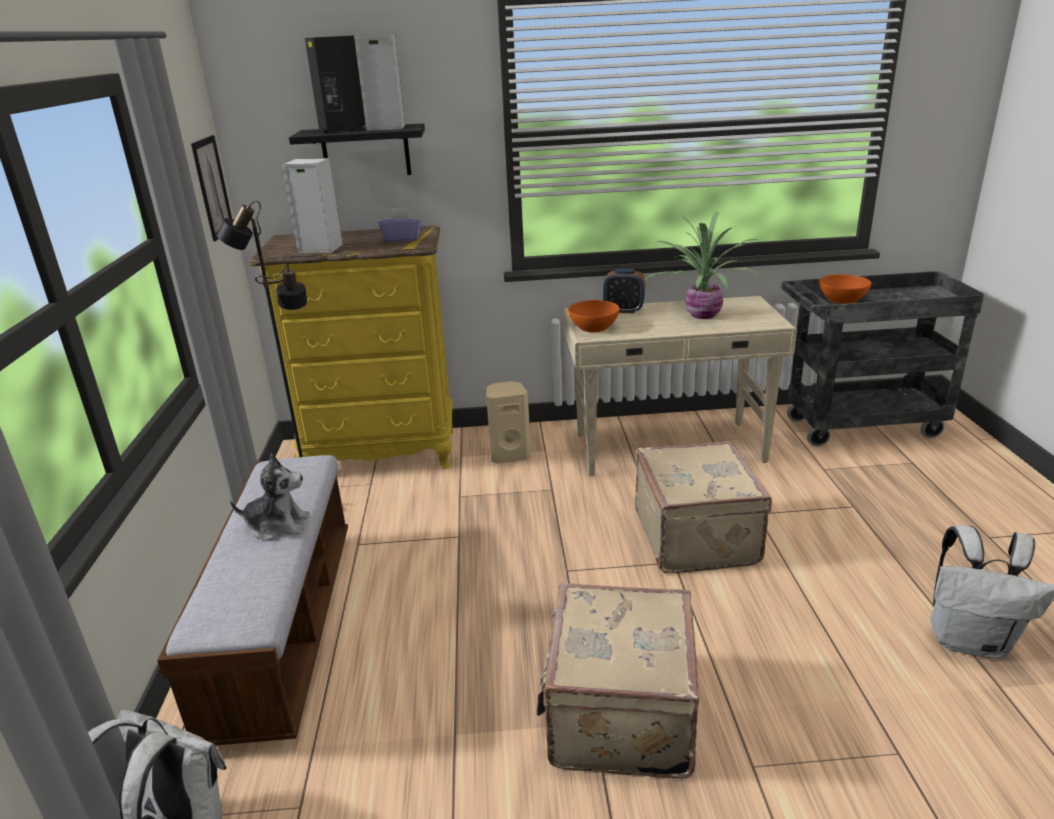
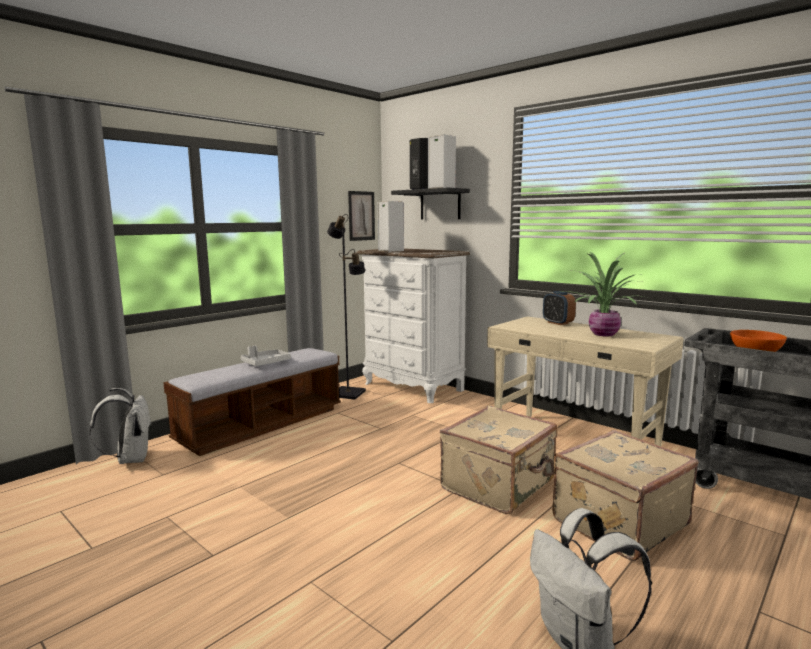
camera: 45 degrees right, 15 degrees down
plush toy [230,454,310,540] -> grey tray [240,346,291,366]
yellow dresser [248,225,453,469] -> white dresser [356,248,470,403]
purple tissue box [378,207,421,242] -> none
beige speaker [486,381,531,464] -> none
beige suitcase [537,583,699,779] -> beige suitcase moved to [552,430,699,561]
orange bowl [568,300,620,332] -> none

